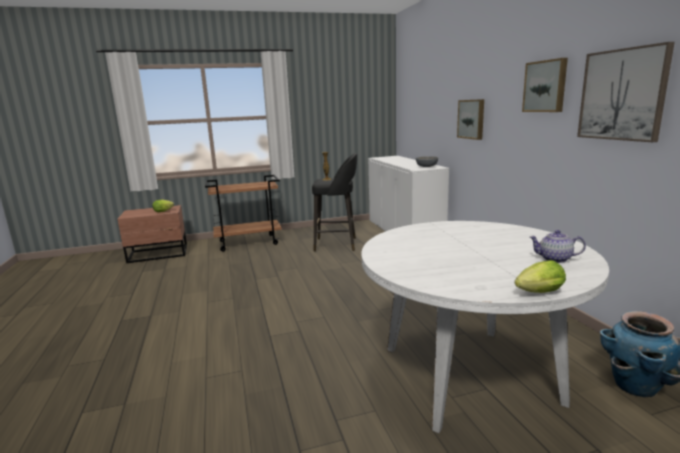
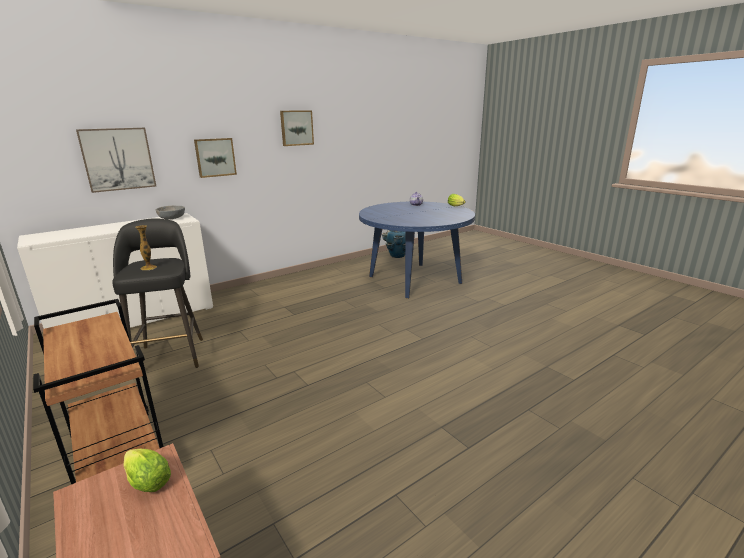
camera: 110 degrees left, 5 degrees up
white dining table [362,221,609,433] -> blue dining table [359,202,475,298]
picture [577,42,675,142] -> picture moved to [76,128,156,193]

